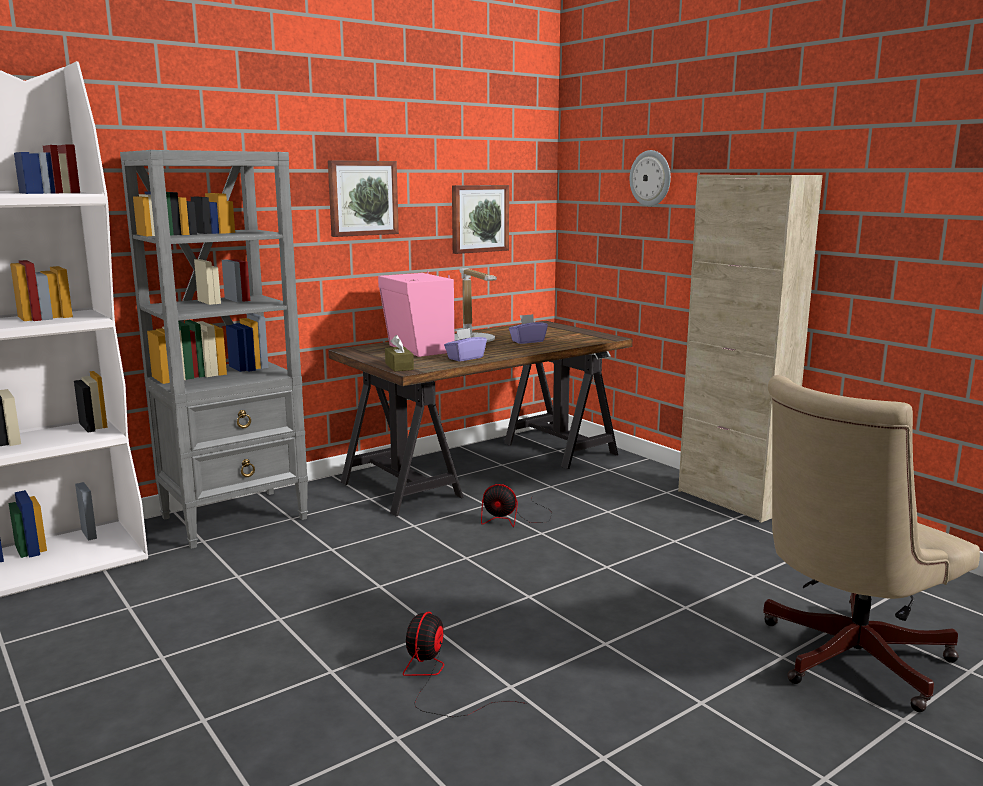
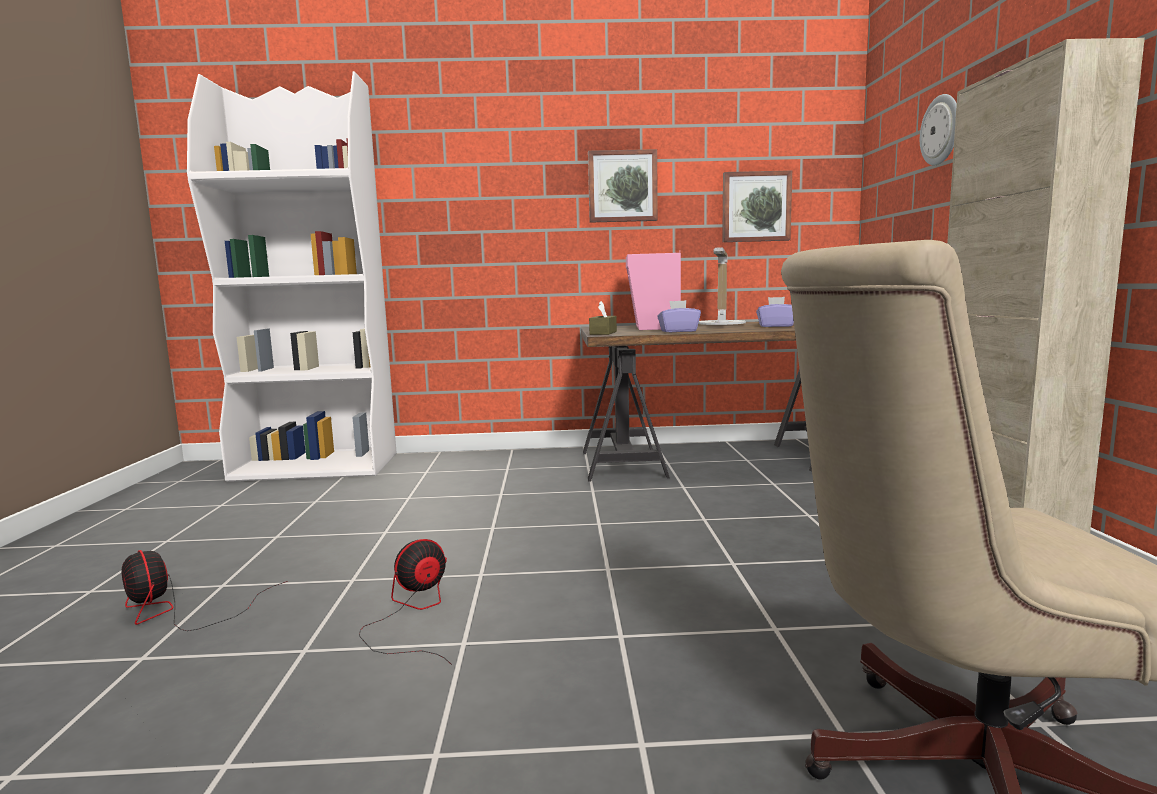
camera: 35 degrees right, 5 degrees down
grey bookcase [120,150,308,549] -> none
fan [481,484,552,527] -> fan moved to [121,550,288,631]

